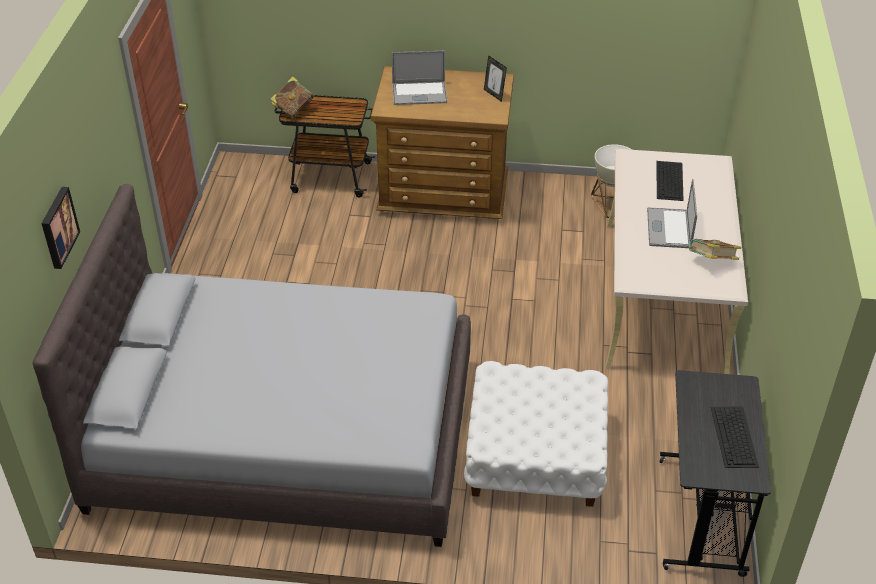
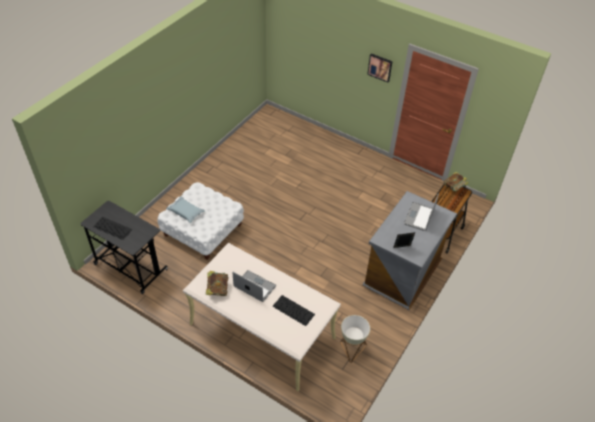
camera: 115 degrees right, 5 degrees up
grey bed [32,184,471,547] -> none
picture [41,187,80,269] -> picture moved to [367,53,393,83]
brown dresser [371,66,514,219] -> grey dresser [362,191,457,310]
none -> blue pillow [166,196,205,223]

